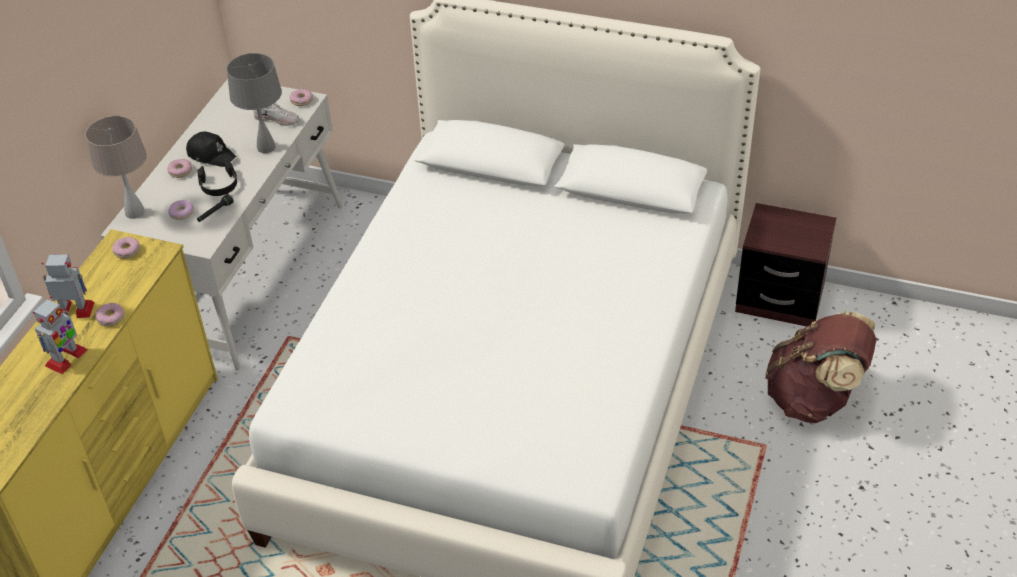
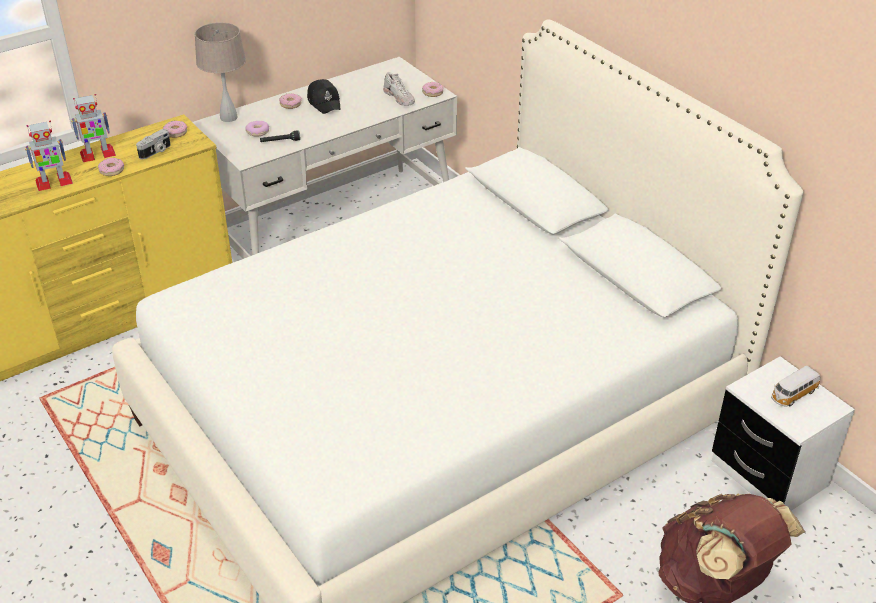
camera: 35 degrees right, 5 degrees down
toy robot [41,254,95,318] -> toy robot turned 120 degrees clockwise [71,94,116,162]
black headphones [197,161,237,196] -> none
grey table lamp [227,53,282,153] -> none
brown nightstand [735,203,836,327] -> white nightstand [712,356,855,511]
none -> camera [136,129,171,159]
none -> toy car [771,366,820,407]

